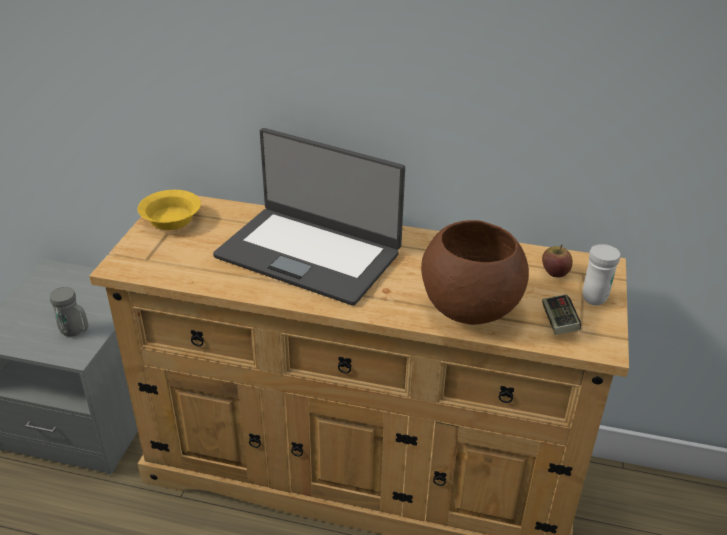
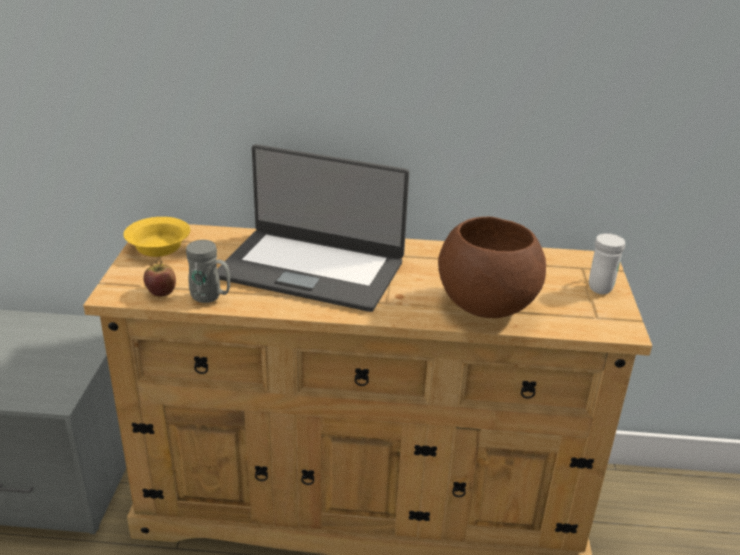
camera: 10 degrees left, 5 degrees down
grey mug [50,287,88,336] -> grey mug moved to [186,240,230,303]
apple [542,245,573,277] -> apple moved to [143,261,176,297]
game controller [542,294,581,335] -> none

